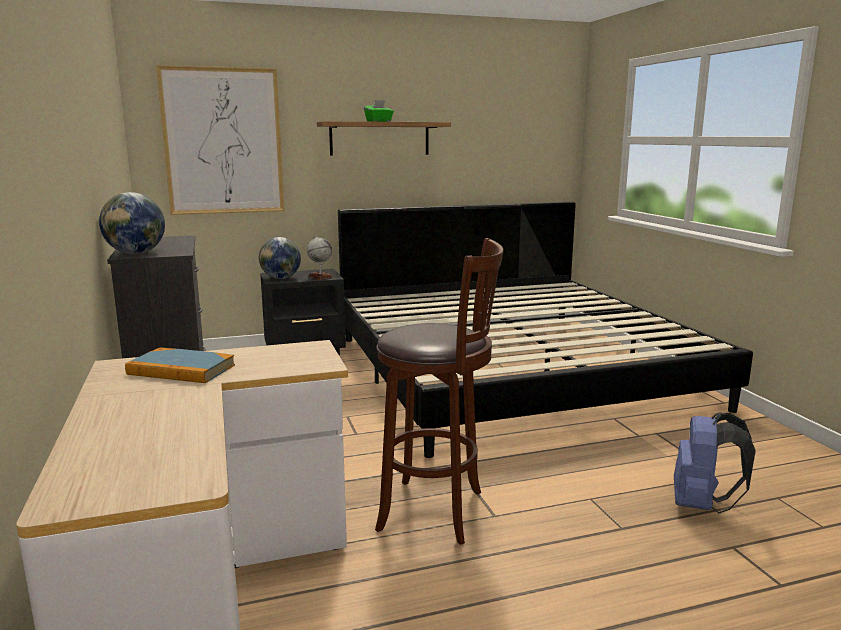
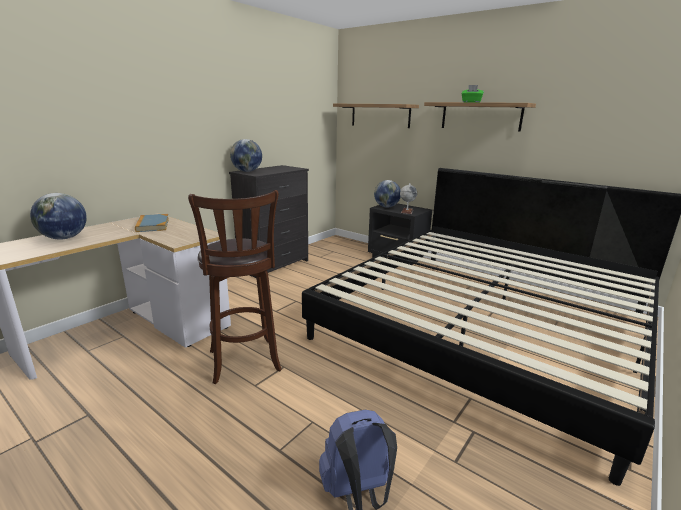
camera: 55 degrees right, 5 degrees up
picture [156,65,285,215] -> shelf [333,104,419,128]
none -> globe [30,193,87,240]

